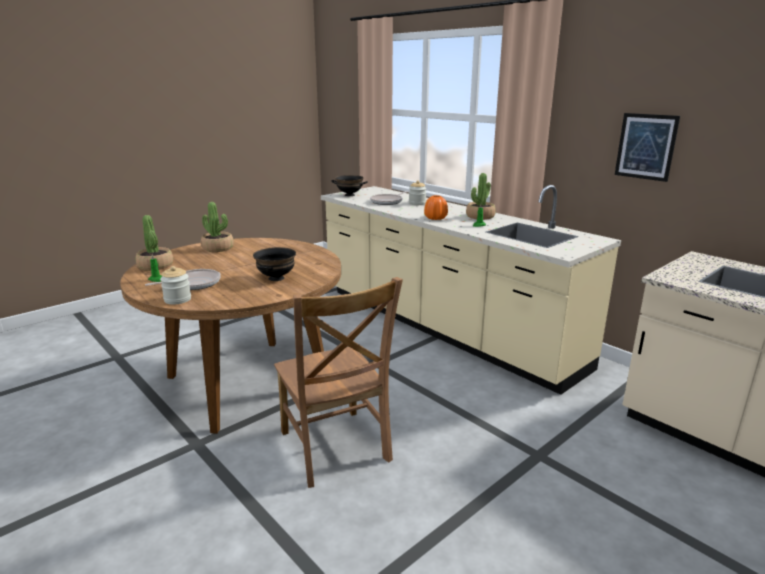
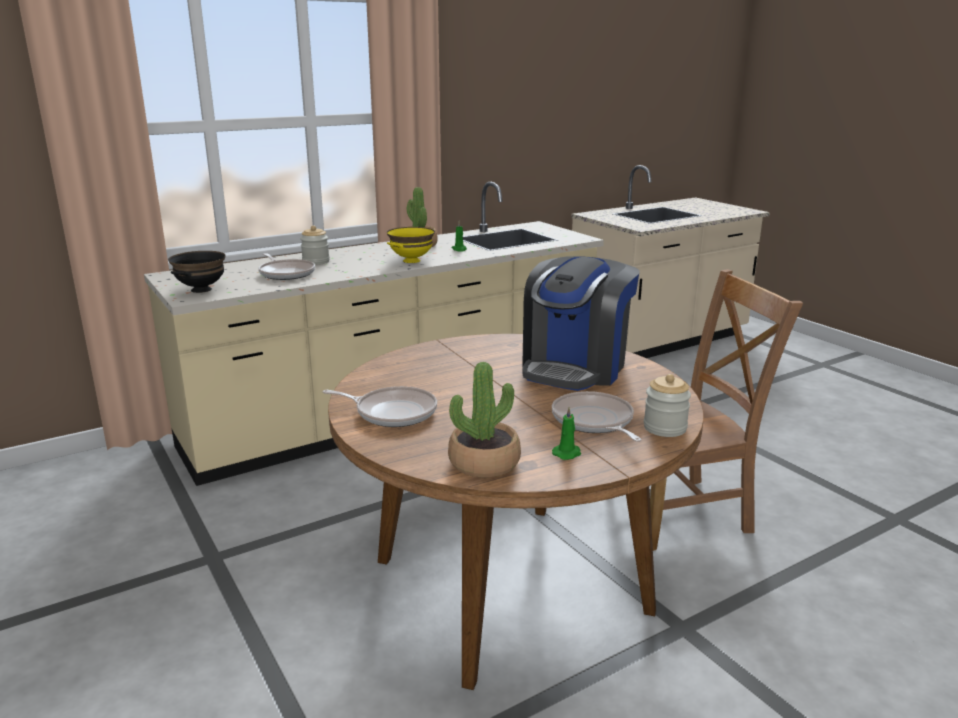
camera: 80 degrees left, 0 degrees up
potted plant [201,202,234,252] -> frying pan [323,386,437,427]
black bowl [253,247,296,281] -> coffee machine [522,256,640,391]
orange vase [424,195,448,220] -> yellow bowl [387,227,435,263]
picture [615,113,680,182] -> none

